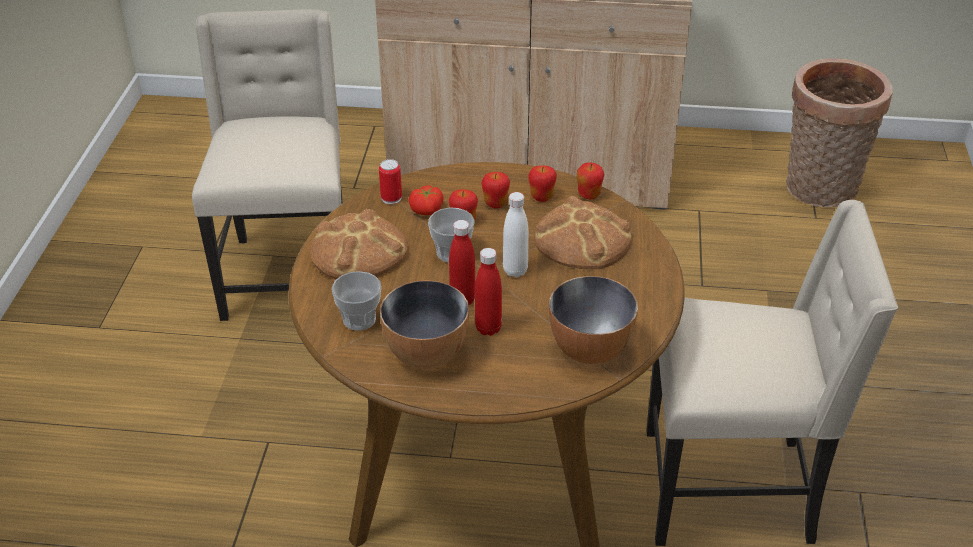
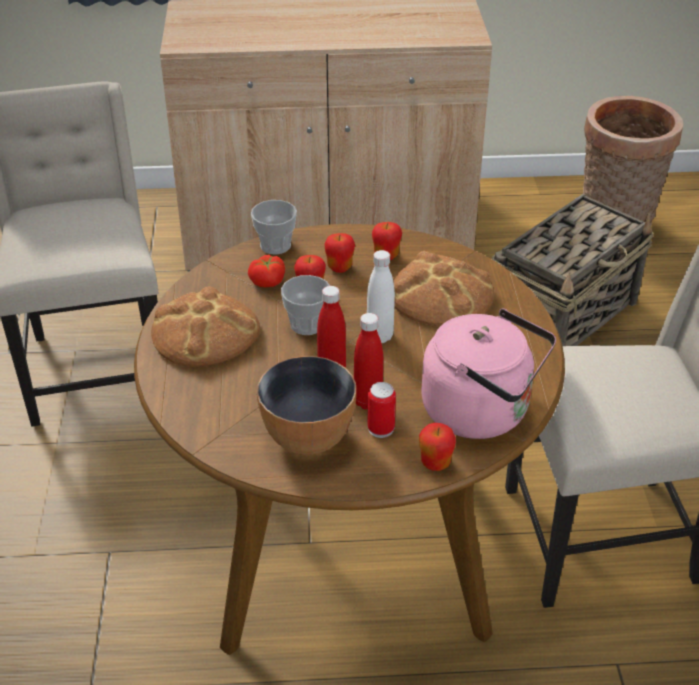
camera: 10 degrees left, 0 degrees up
cup [332,271,381,331] -> cup moved to [251,200,297,254]
can [379,159,402,204] -> can moved to [368,382,396,438]
bowl [549,276,638,364] -> pink kettle [421,308,556,439]
apple [577,162,604,199] -> apple moved to [419,423,456,471]
none -> basket [492,194,654,346]

